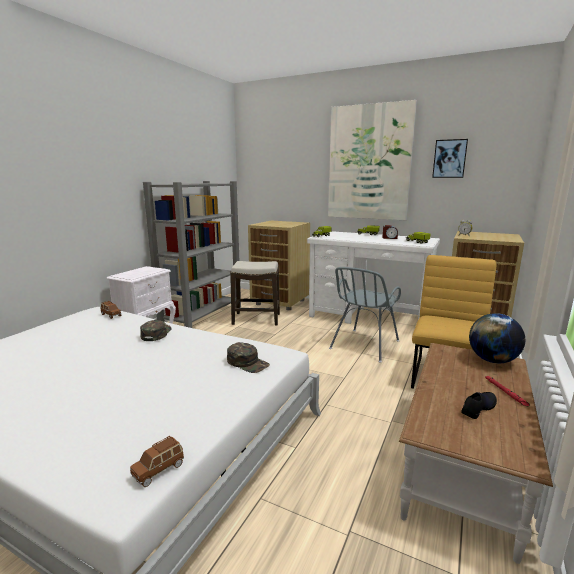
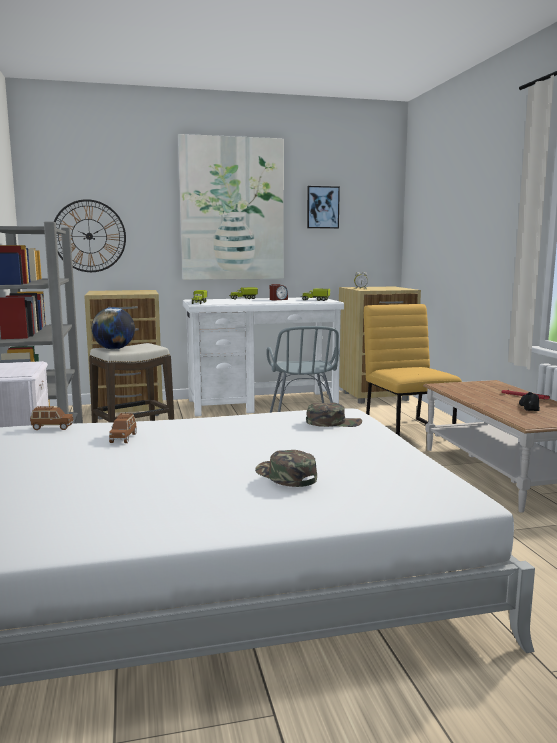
camera: 40 degrees left, 5 degrees down
brown toy car [130,436,184,487] -> brown toy car moved to [109,413,137,443]
green cap [140,320,172,341] -> green cap moved to [255,450,317,487]
globe [469,313,525,363] -> globe moved to [92,307,135,349]
none -> wall clock [54,199,126,272]

